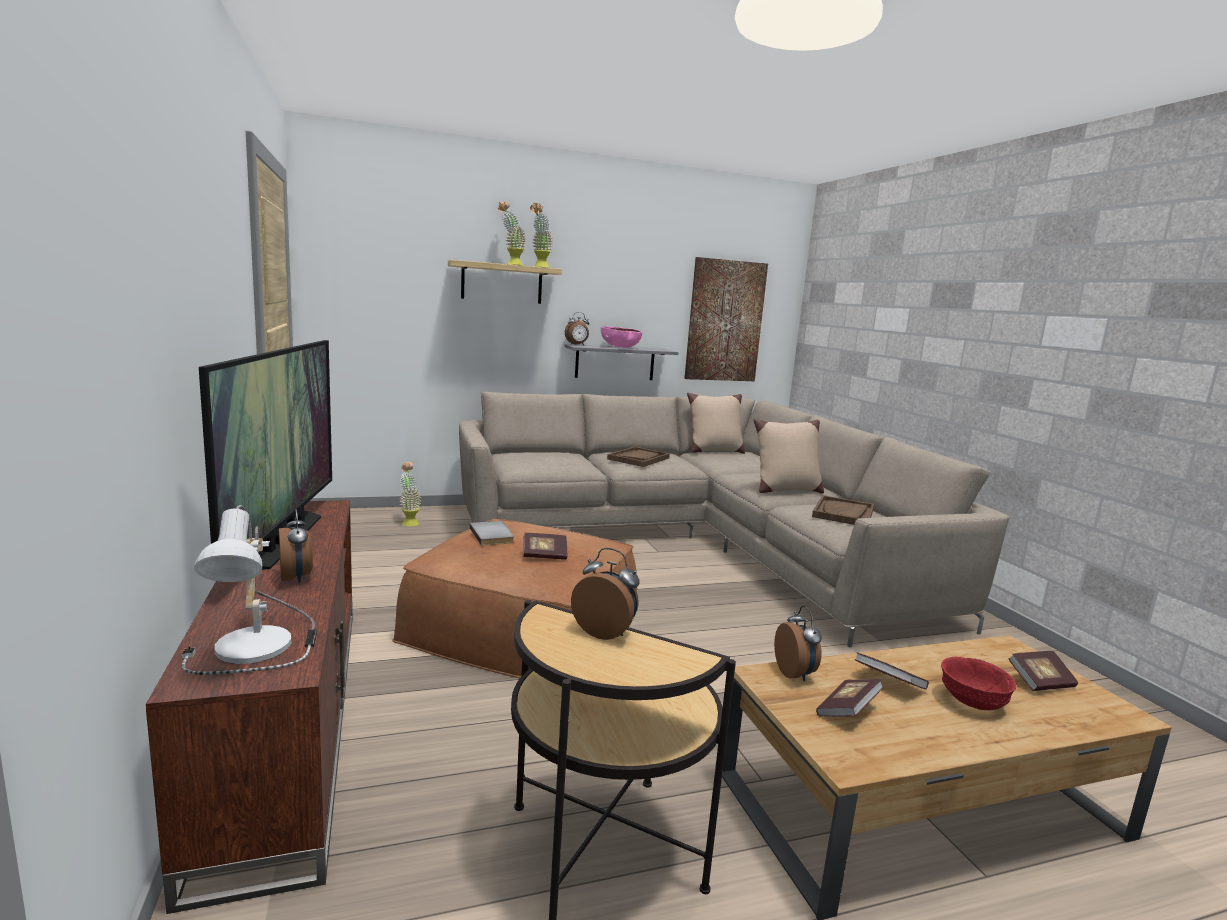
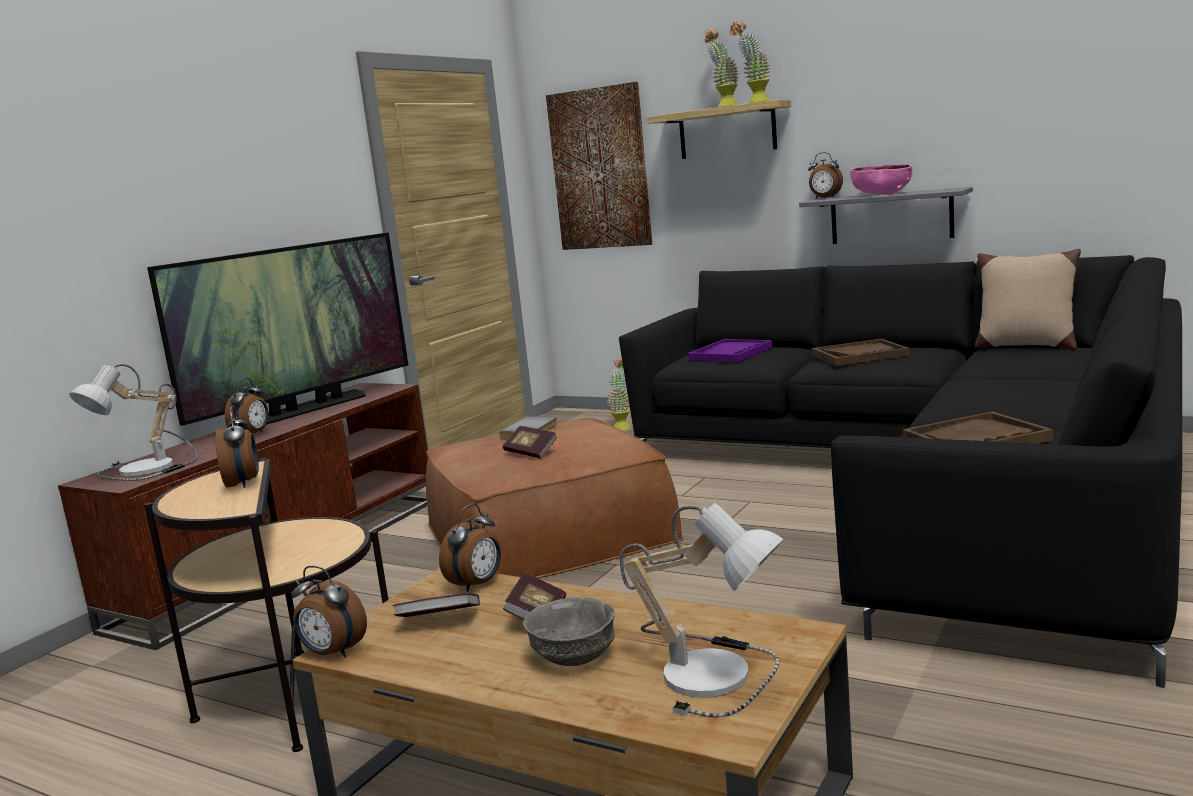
camera: 50 degrees right, 0 degrees up
beige sofa [459,391,1009,647] -> black sofa [619,255,1182,688]
picture [684,257,768,381] -> picture moved to [546,82,652,250]
beige pillow [754,419,824,494] -> none
red bowl [941,656,1016,710] -> grey bowl [523,597,615,666]
book [1008,651,1078,691] -> table lamp [620,503,784,718]
none -> alarm clock [291,566,367,657]
none -> purple tray [688,339,772,362]

